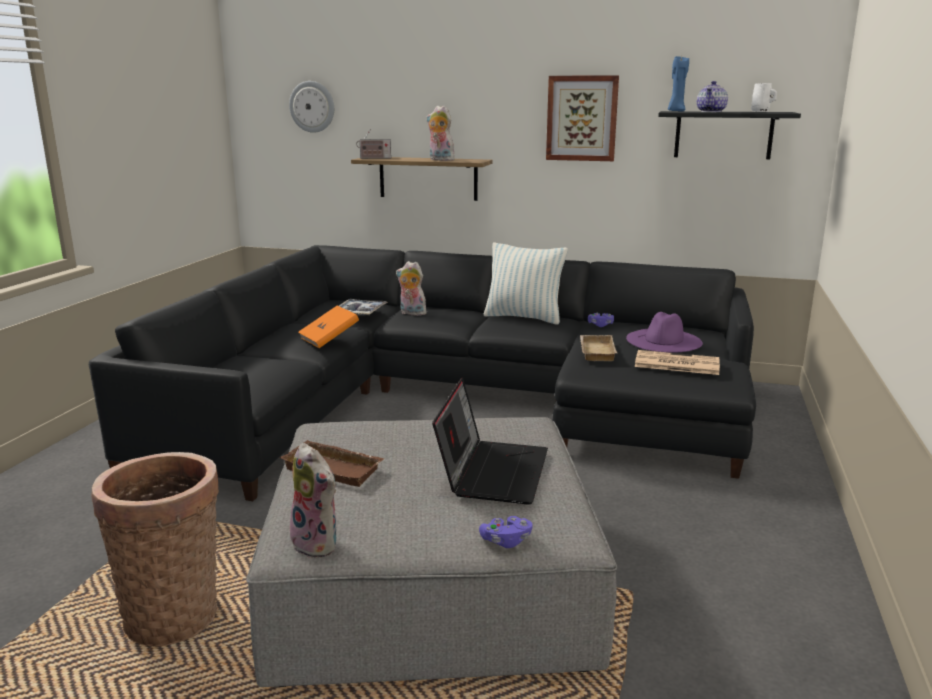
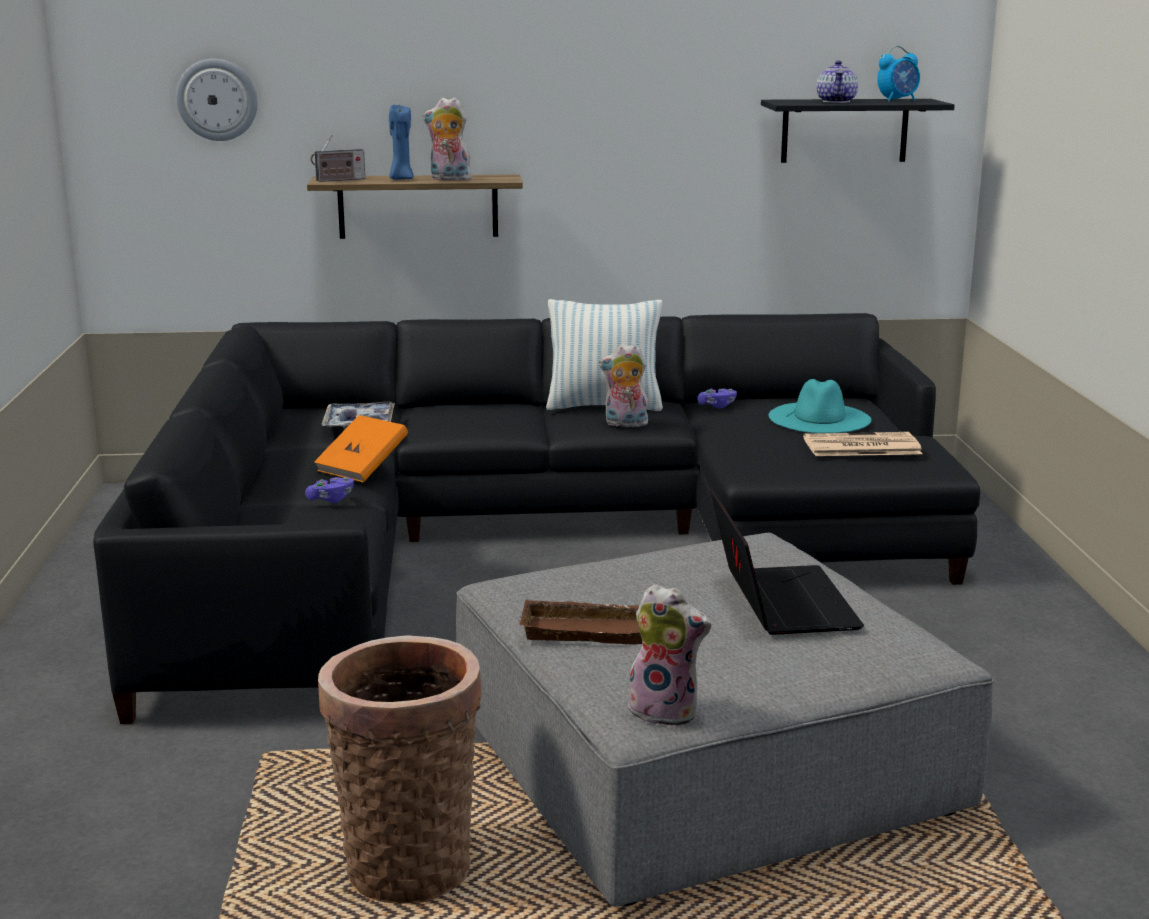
camera: 20 degrees left, 0 degrees up
plush toy [396,261,427,316] -> plush toy moved to [599,344,648,427]
purple game controller [479,516,533,548] -> purple game controller moved to [305,477,354,503]
picture [546,75,619,161] -> none
beige tray [580,335,617,361] -> none
purple hat [626,312,703,352] -> turquoise hat [769,379,871,433]
blue candle [668,56,689,111] -> blue candle moved to [389,104,414,180]
white mug [751,83,777,112] -> alarm clock [877,46,920,102]

